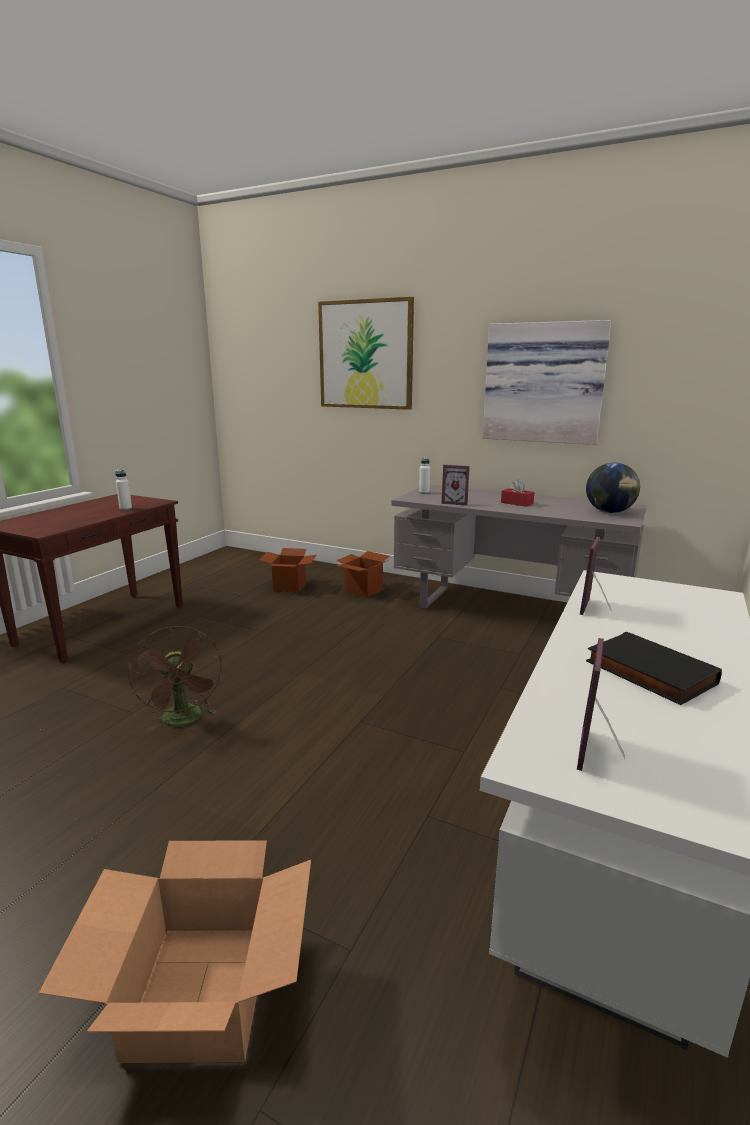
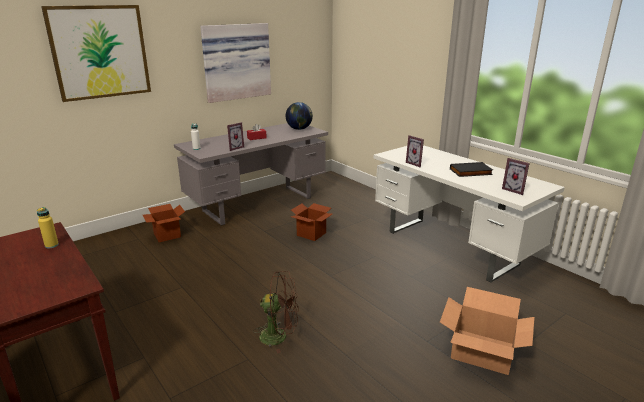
camera: 65 degrees left, 5 degrees up
white bottle [115,469,132,510] -> yellow bottle [37,207,59,248]
cardboard box [259,548,317,592] -> cardboard box moved to [291,203,332,241]

